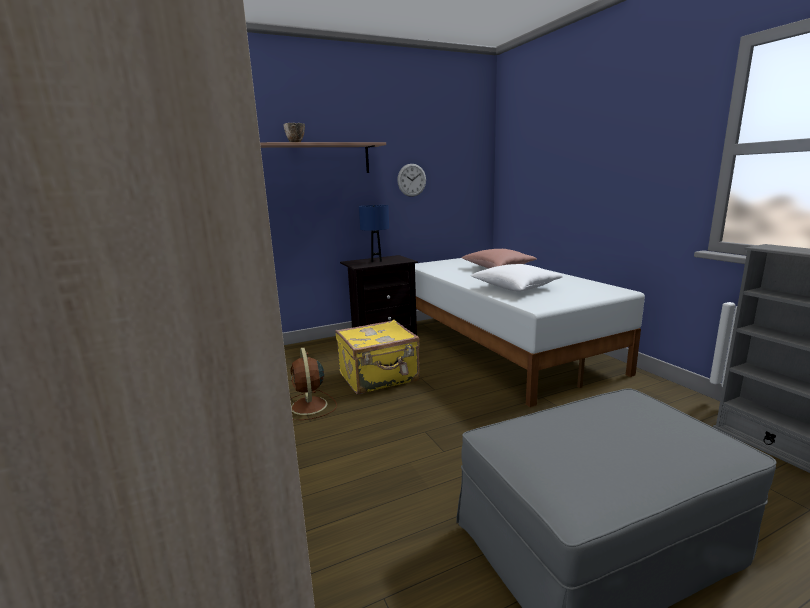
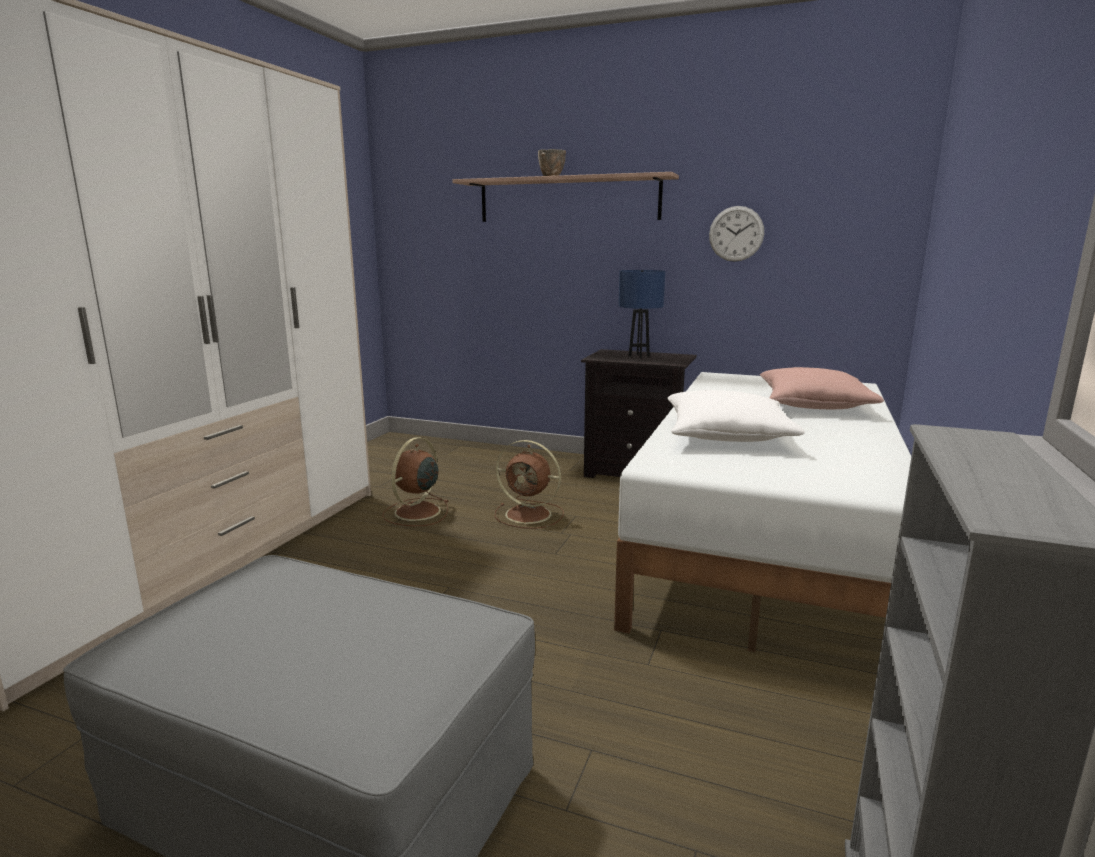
camera: 45 degrees right, 0 degrees up
yellow suitcase [335,320,420,394] -> brown fan [495,440,564,529]

